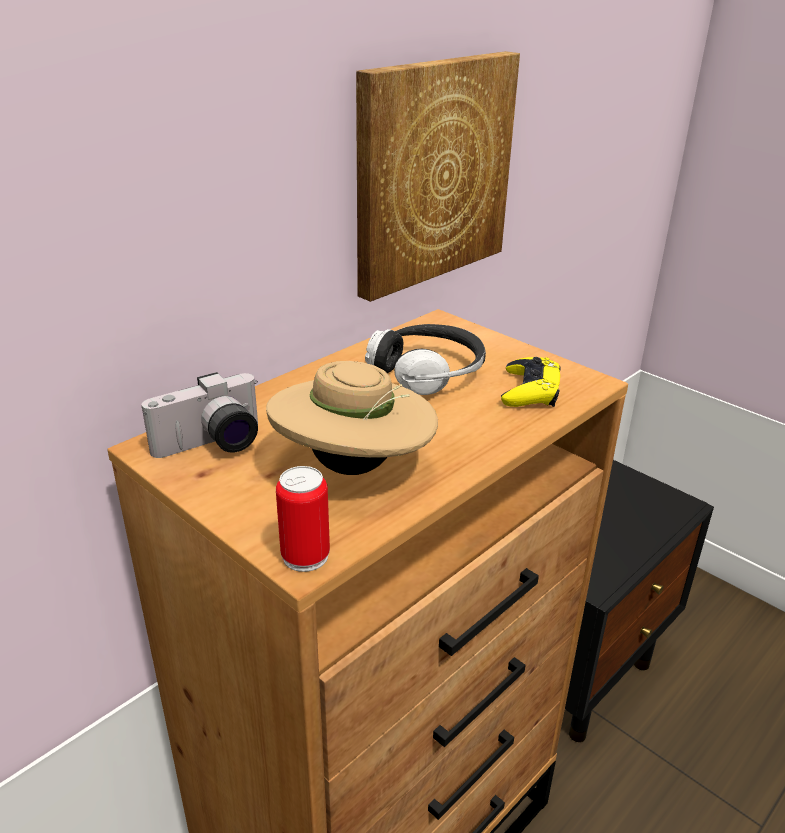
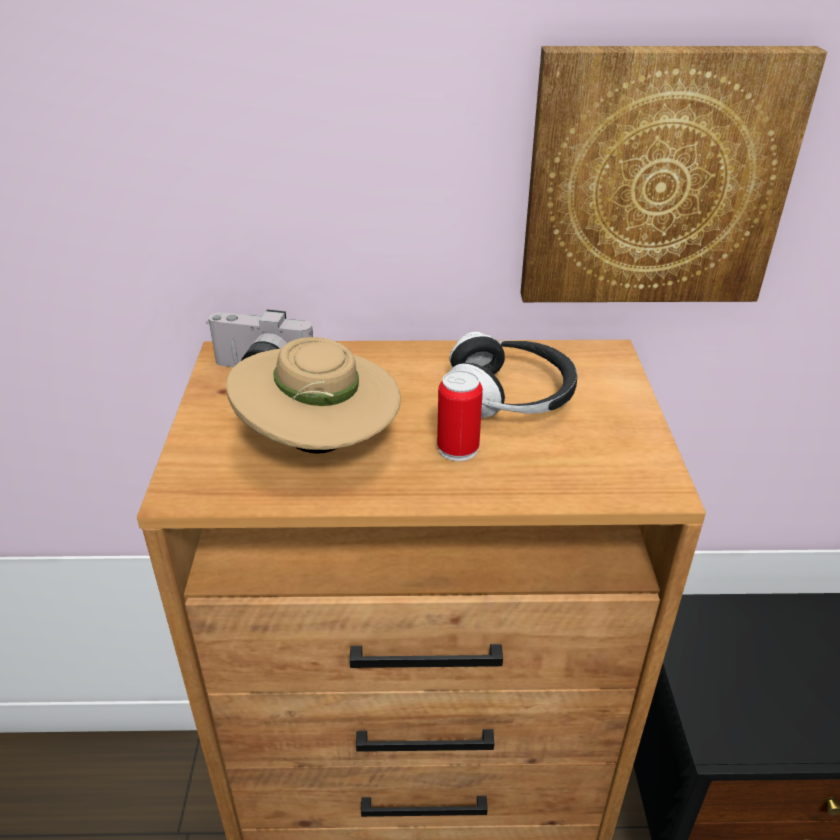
camera: 45 degrees right, 5 degrees up
can [276,466,330,572] -> can moved to [437,370,483,461]
yellow game controller [501,357,561,407] -> none

